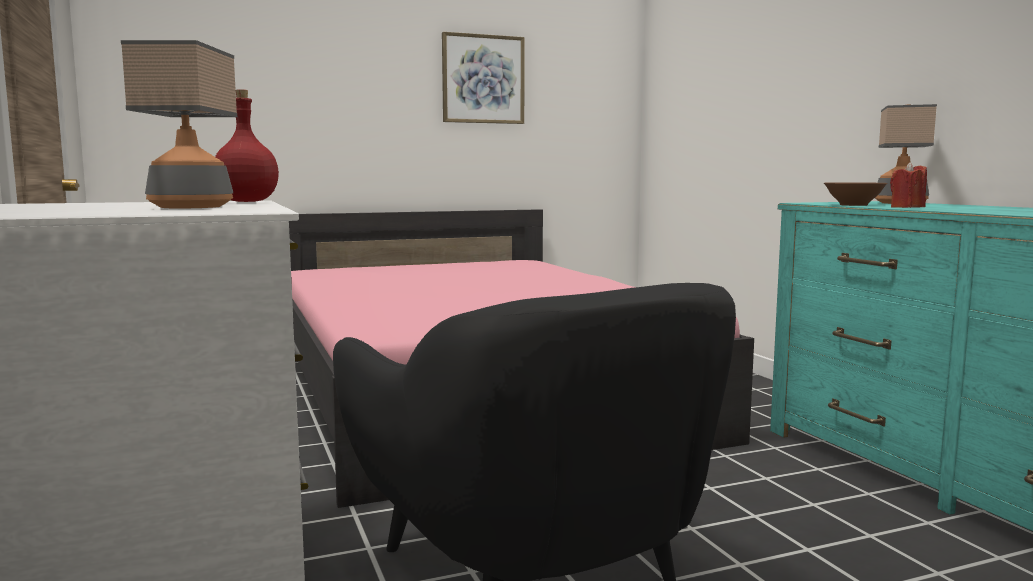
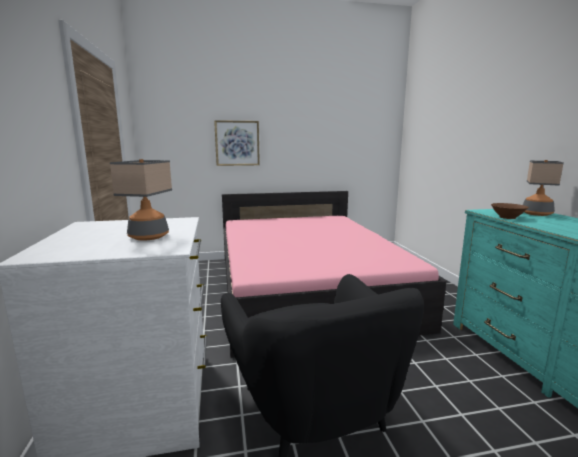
camera: 10 degrees right, 5 degrees up
red bottle [215,89,279,202] -> none
picture [442,32,524,124] -> picture moved to [214,120,260,166]
red candle [890,162,927,208] -> none

